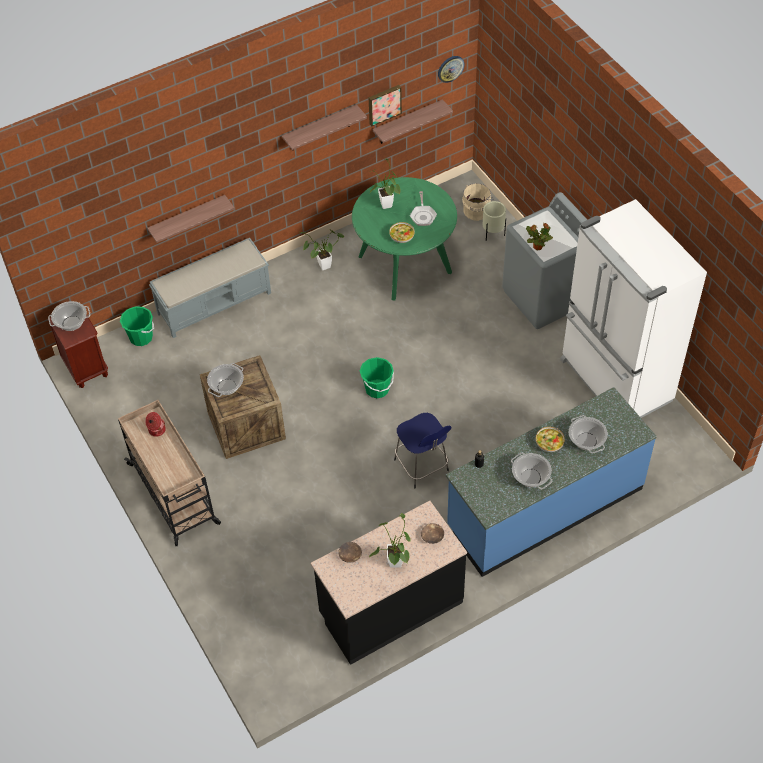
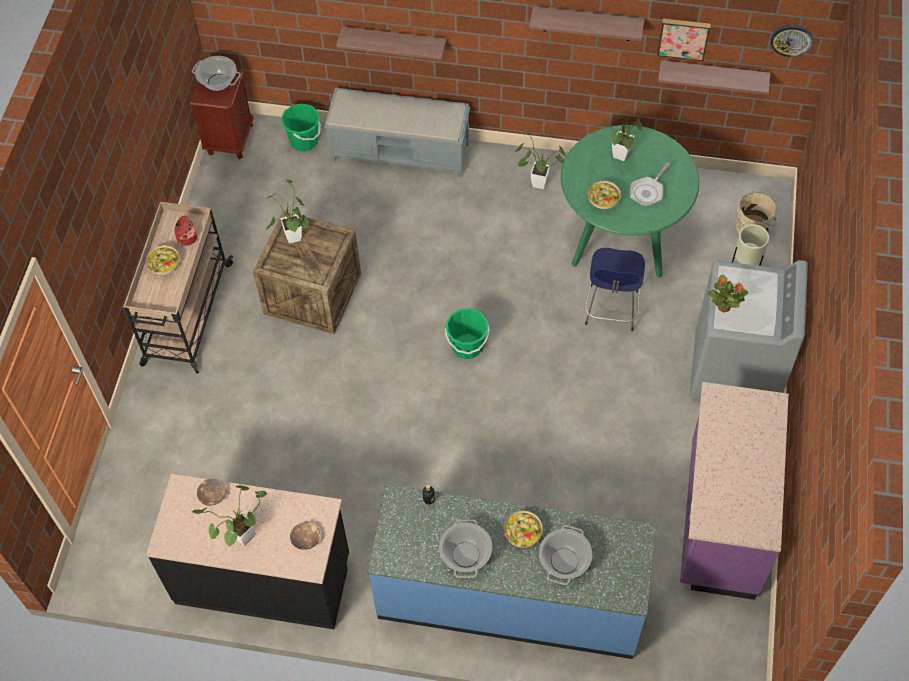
camera: 40 degrees right, 5 degrees up
cooking pot [207,363,244,397] -> potted plant [266,179,309,244]
blue stool [394,413,451,488] -> blue stool moved to [585,248,645,331]
white fridge [560,199,707,418] -> purple counter [680,382,789,600]
none -> bowl [146,245,180,275]

